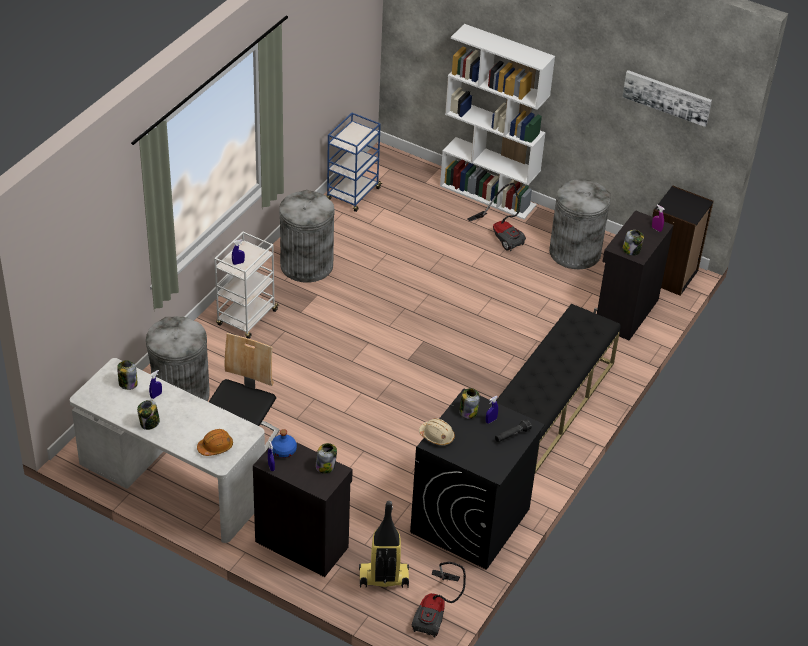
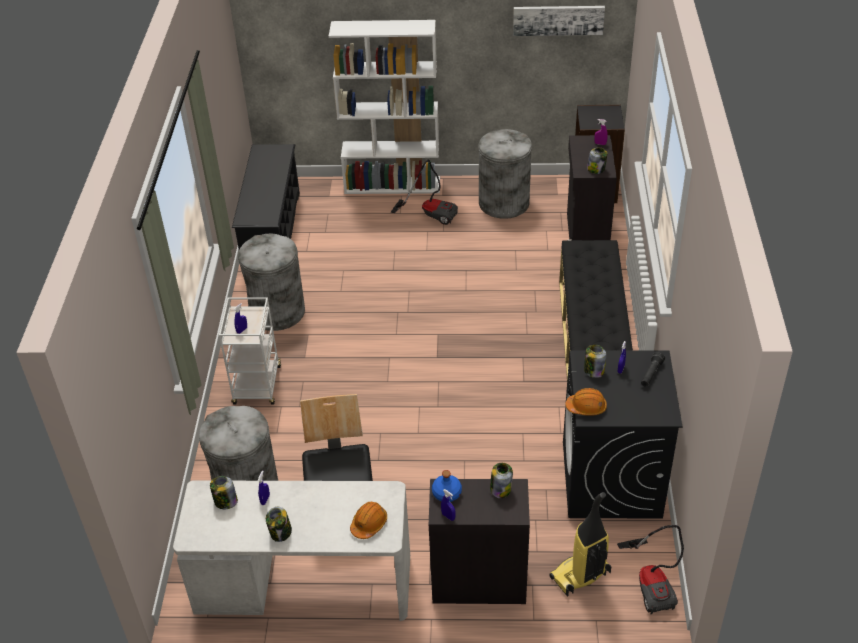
camera: 25 degrees left, 0 degrees up
blue cart [326,113,382,212] -> black shoe rack [232,144,300,249]
beige hard hat [419,418,455,445] -> orange hard hat [565,388,607,416]

